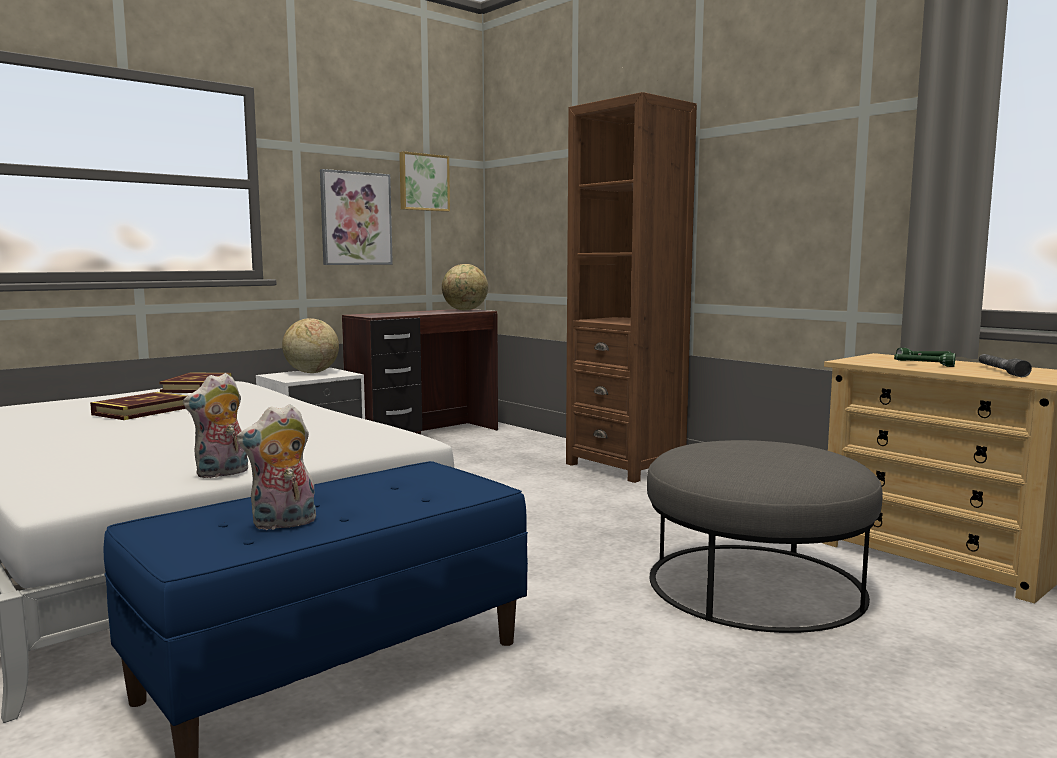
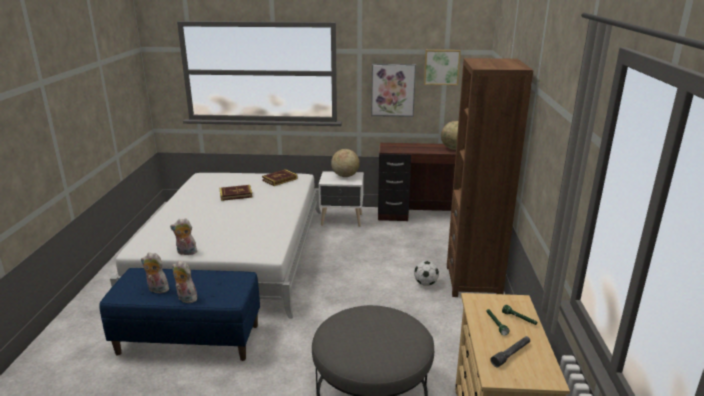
camera: 45 degrees right, 15 degrees up
none -> plush toy [172,260,197,303]
none -> football [414,261,439,286]

